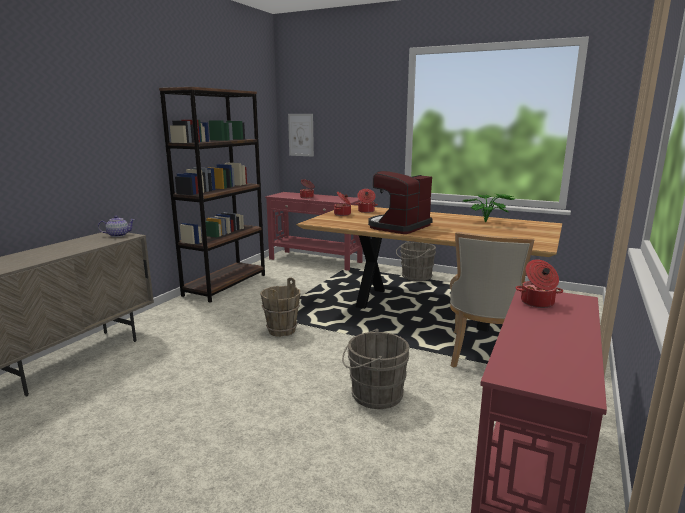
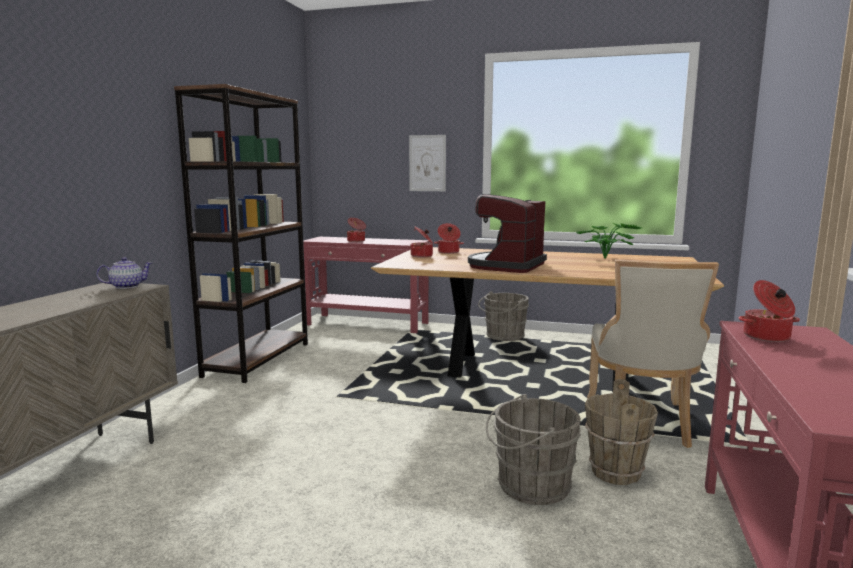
camera: 10 degrees left, 5 degrees down
brown bucket [260,277,300,337] -> brown bucket moved to [585,379,658,485]
picture [288,114,314,157] -> picture moved to [409,135,446,191]

